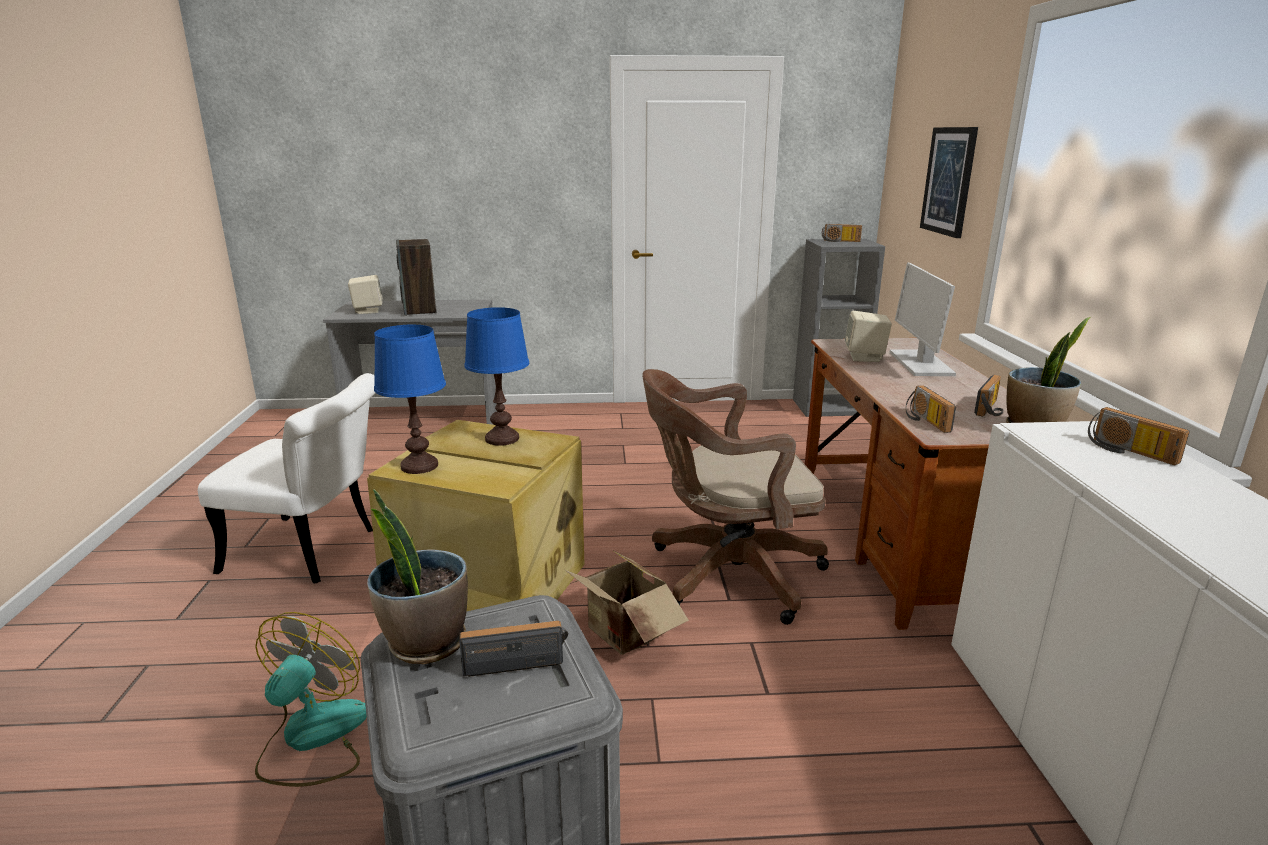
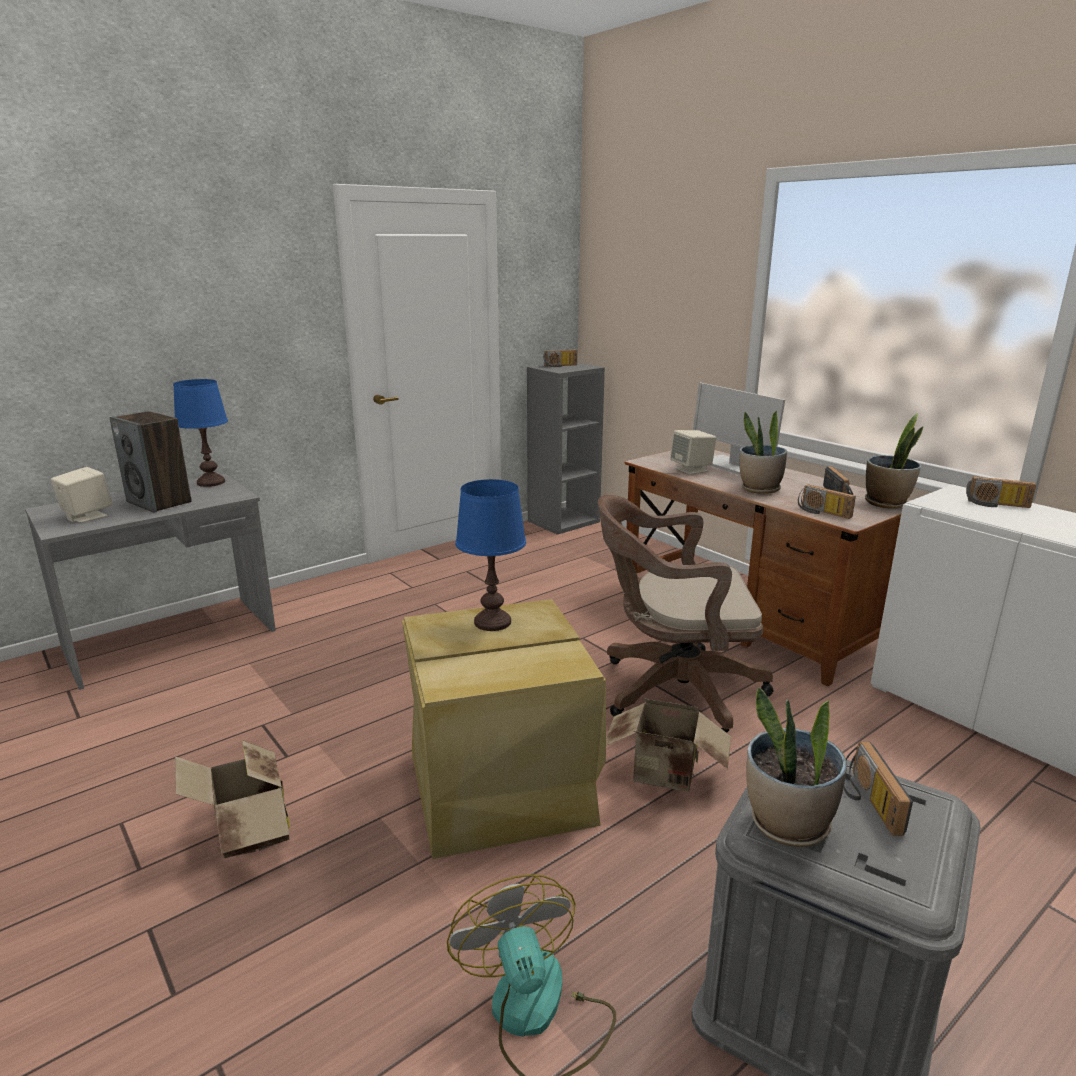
camera: 35 degrees left, 0 degrees up
white chair [198,373,375,584] -> cardboard box [175,740,290,858]
blue table lamp [374,324,446,474] -> blue table lamp moved to [173,379,228,487]
radio [459,620,568,677] -> radio turned 45 degrees counterclockwise [844,742,913,836]
brown office chair [642,369,829,625] -> brown office chair turned 45 degrees clockwise [598,495,773,733]
picture [920,127,978,238] -> none
none -> potted plant [740,410,787,494]

